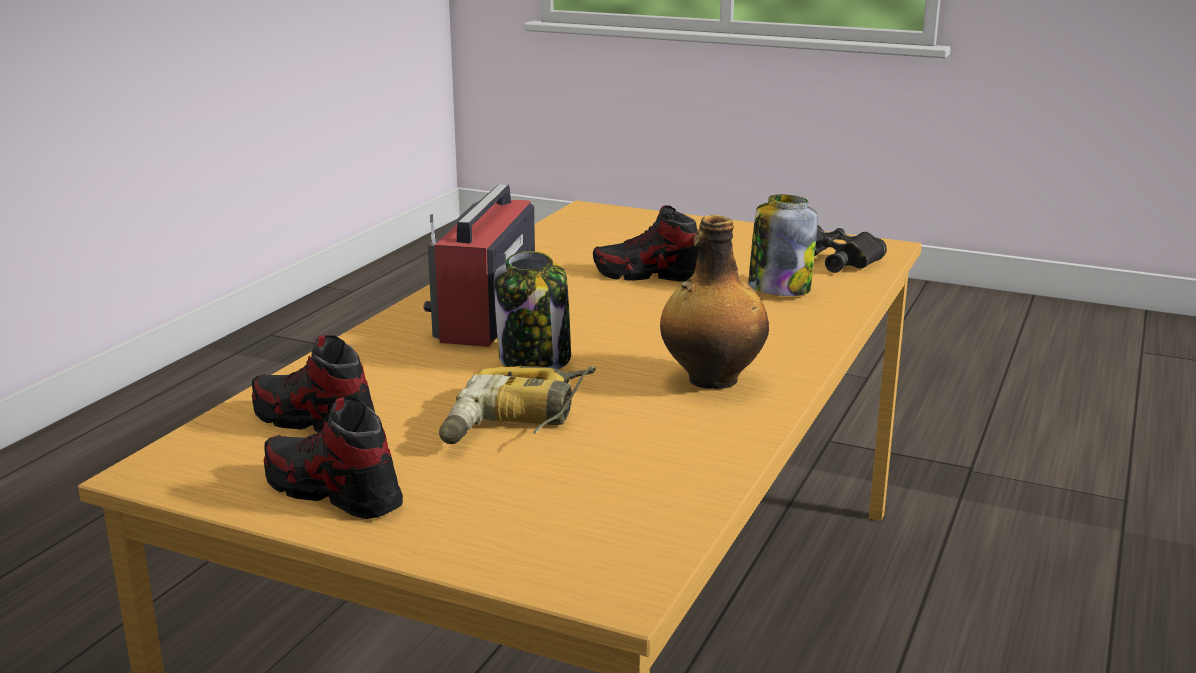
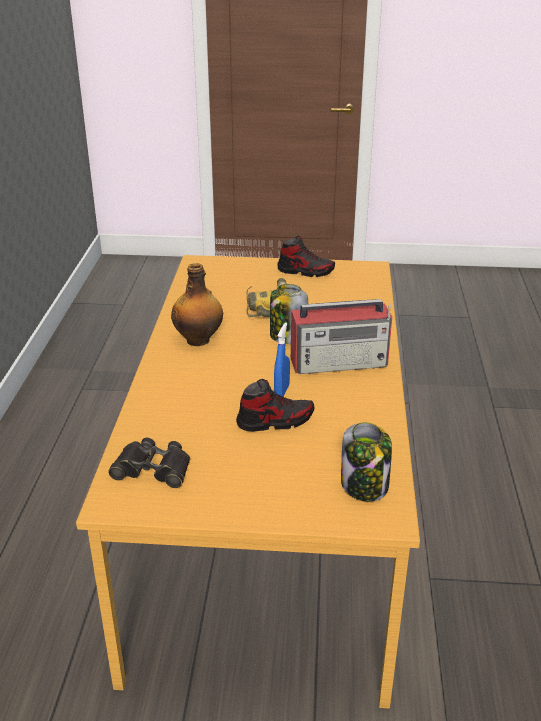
camera: 160 degrees right, 10 degrees up
shoe [252,335,375,432] -> none
radio [423,184,535,347] -> radio turned 90 degrees clockwise [291,299,392,374]
jar [748,194,818,296] -> jar moved to [341,422,392,502]
none -> blue spray bottle [274,322,290,396]

